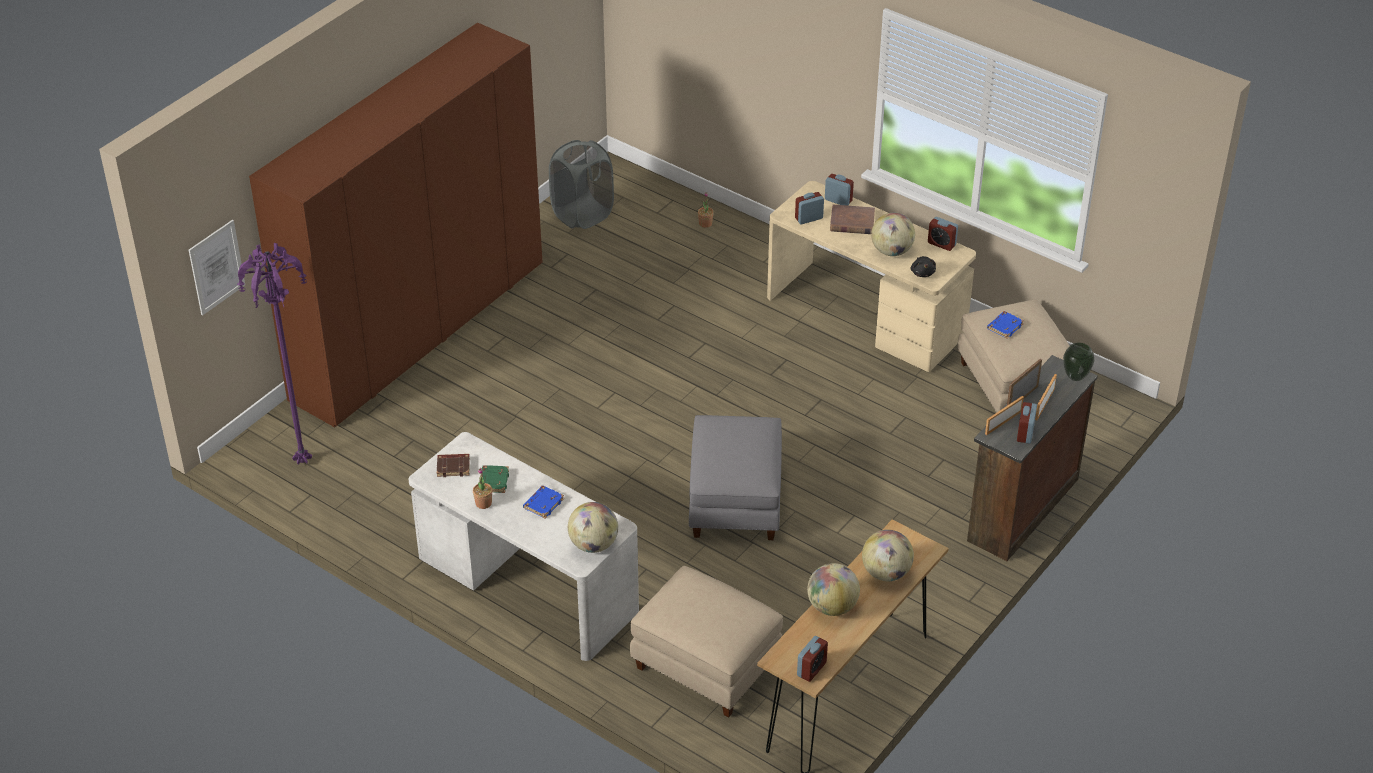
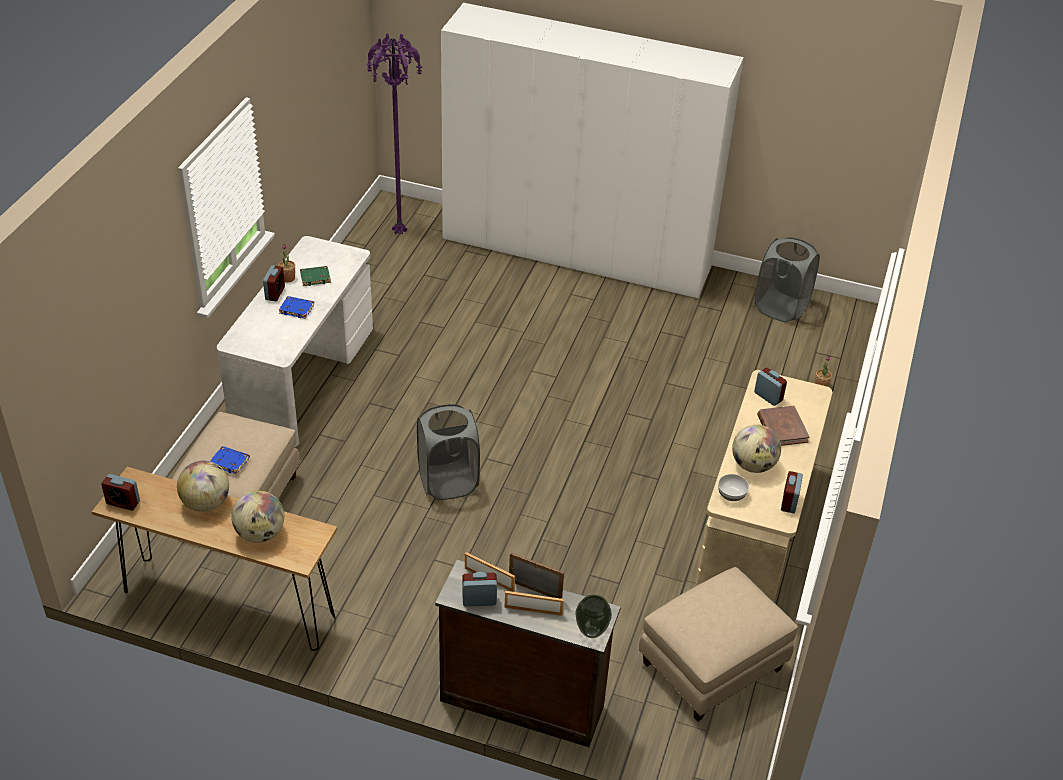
camera: 70 degrees right, 0 degrees up
picture [189,220,245,315] -> none
brown wardrobe [249,22,542,427] -> white wardrobe [441,3,744,298]
brown book [437,454,470,477] -> none
globe [568,502,618,553] -> none
grey ottoman [689,415,782,540] -> grey laundry basket [417,404,480,500]
alarm clock [825,174,854,206] -> alarm clock moved to [263,265,285,301]
black plush toy [911,256,936,277] -> bowl [718,474,749,501]
blue book [987,311,1024,339] -> blue book moved to [210,446,250,474]

